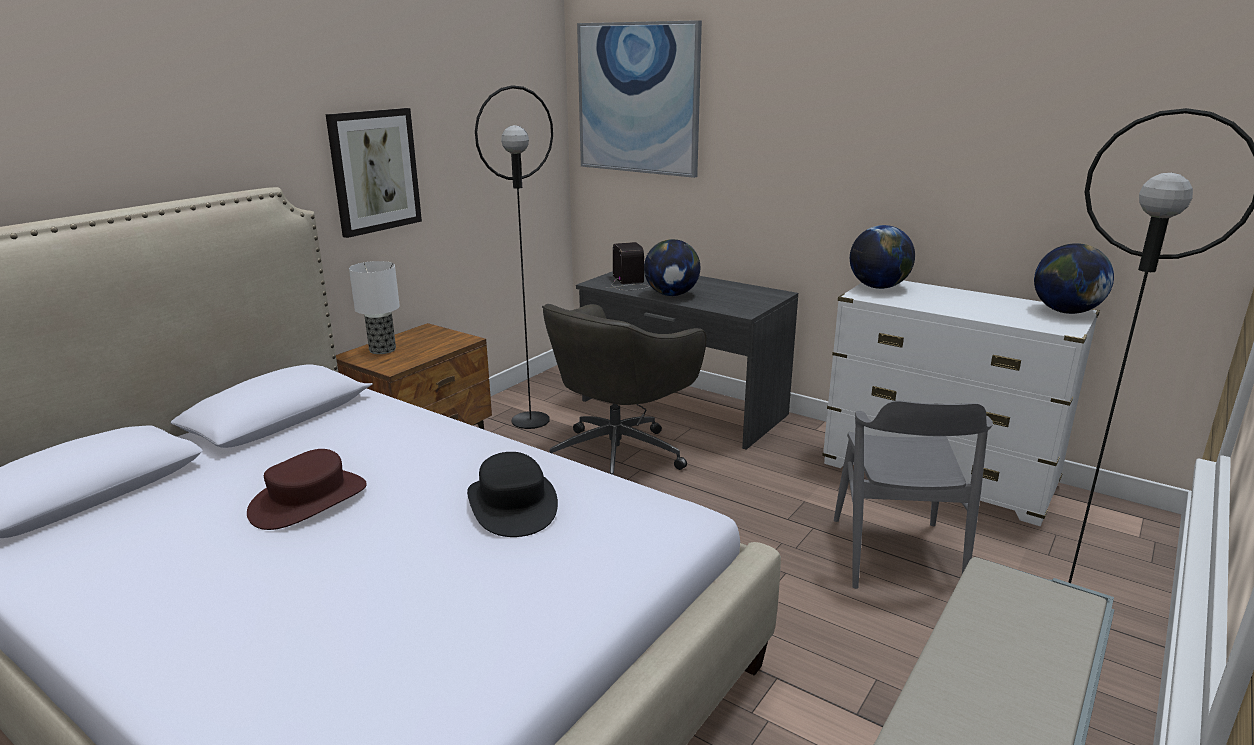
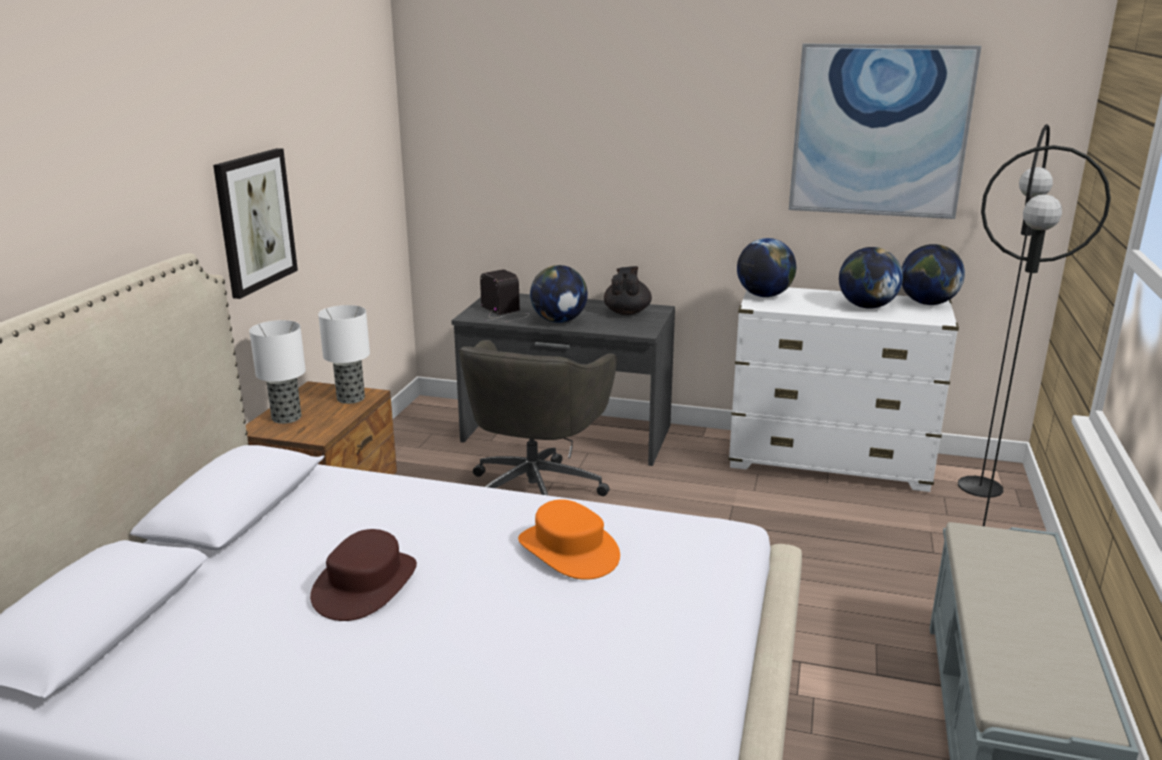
camera: 20 degrees left, 0 degrees up
black hat [467,452,558,537] -> orange hat [518,499,620,580]
black floor lamp [475,85,553,429] -> black floor lamp moved to [958,124,1053,498]
picture [577,20,702,178] -> picture moved to [789,43,981,219]
grey chair [834,400,993,589] -> none
none -> table lamp [318,305,370,404]
none -> black teapot [604,266,652,315]
none -> globe [839,247,903,309]

